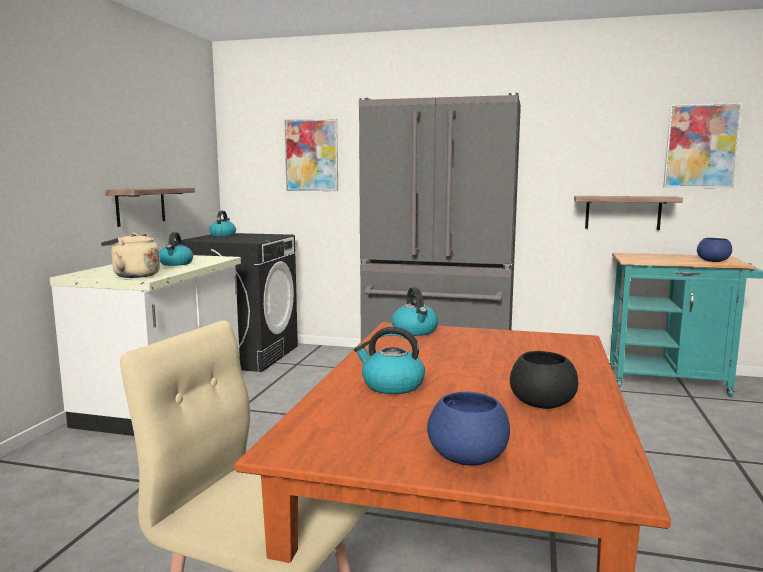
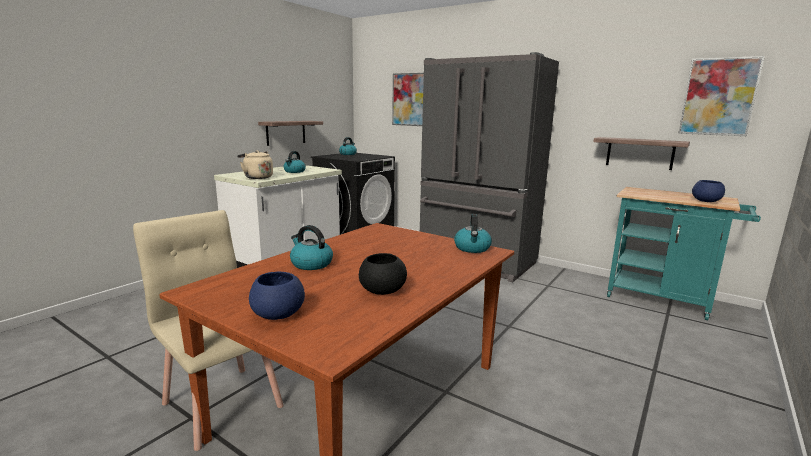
camera: 20 degrees right, 5 degrees up
kettle [391,287,438,336] -> kettle moved to [454,214,492,253]

